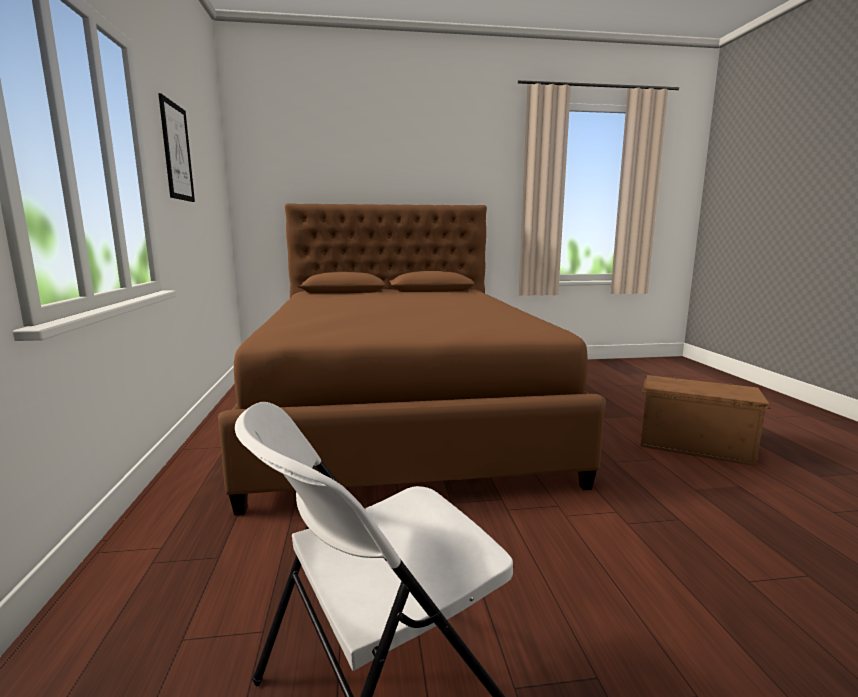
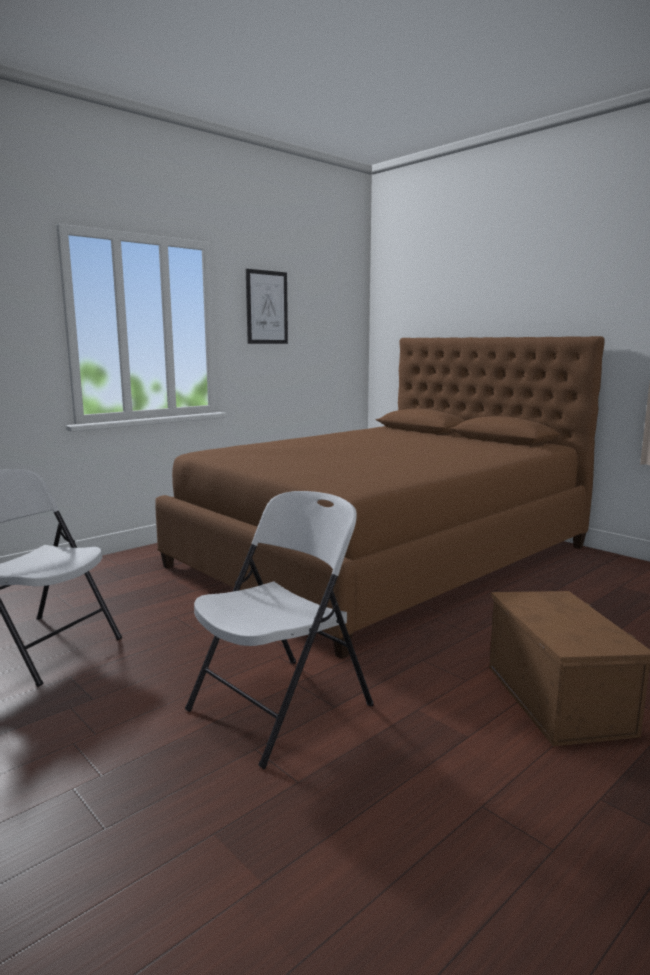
camera: 55 degrees right, 0 degrees up
none -> white chair [185,491,374,769]

